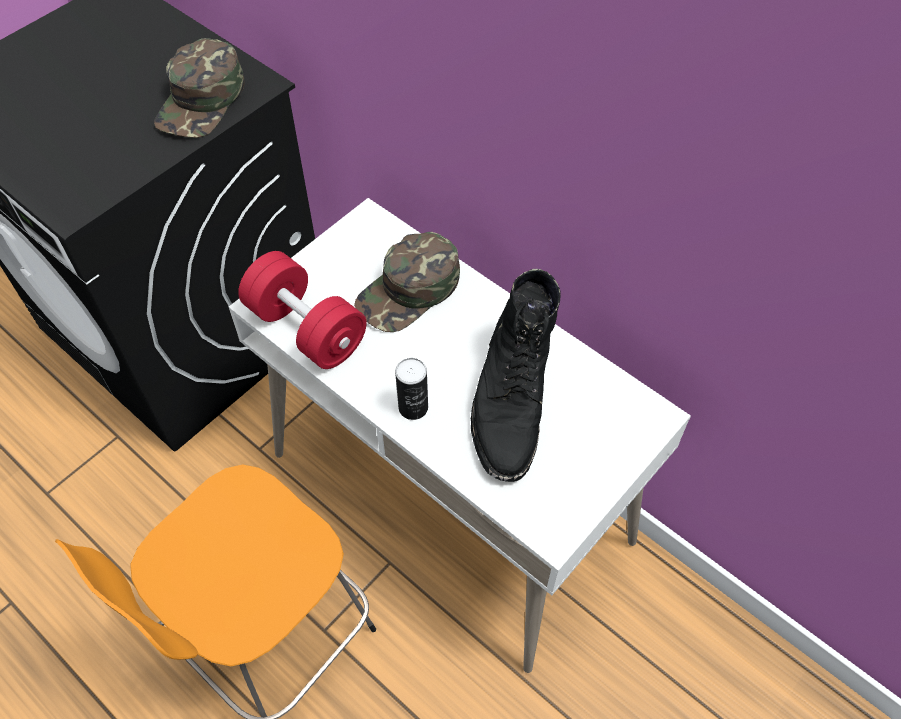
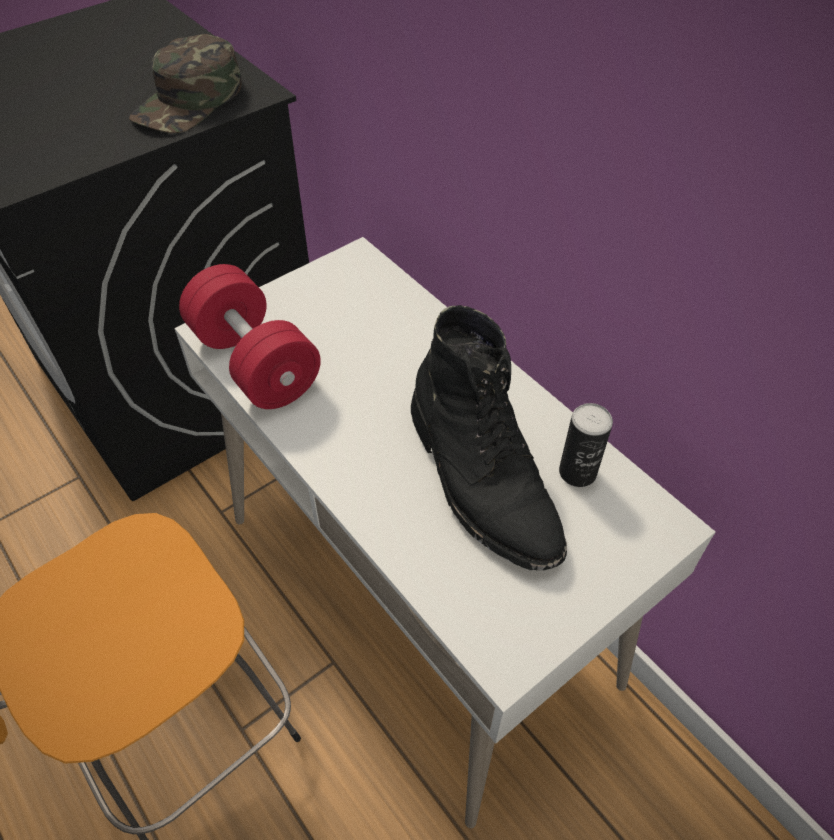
camera: 10 degrees right, 5 degrees down
green cap [354,232,460,332] -> none
can [395,358,428,420] -> can moved to [559,403,613,487]
black boot [471,269,560,482] -> black boot turned 45 degrees counterclockwise [411,305,567,570]

